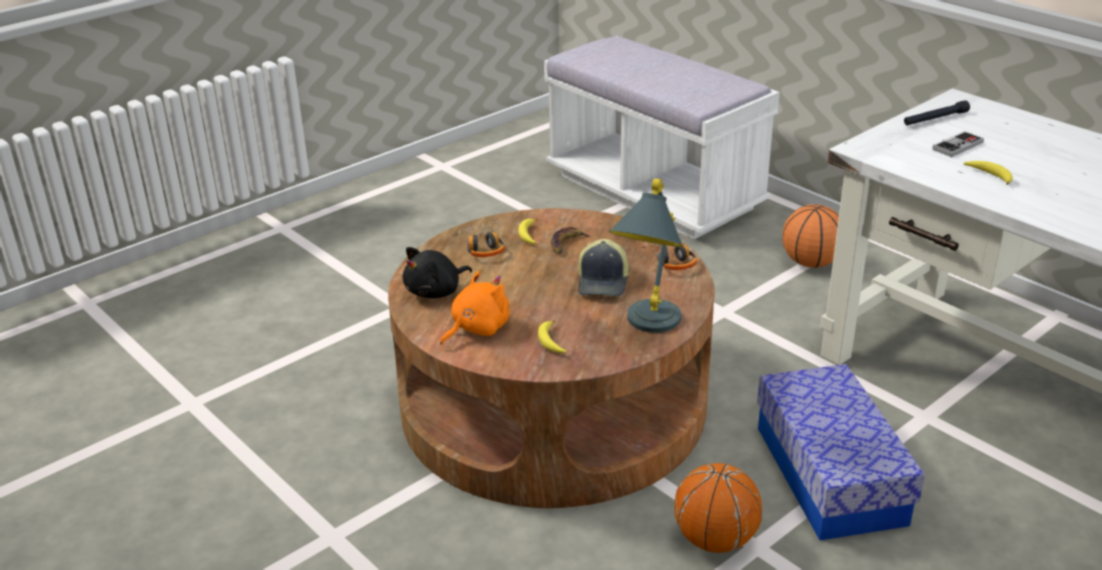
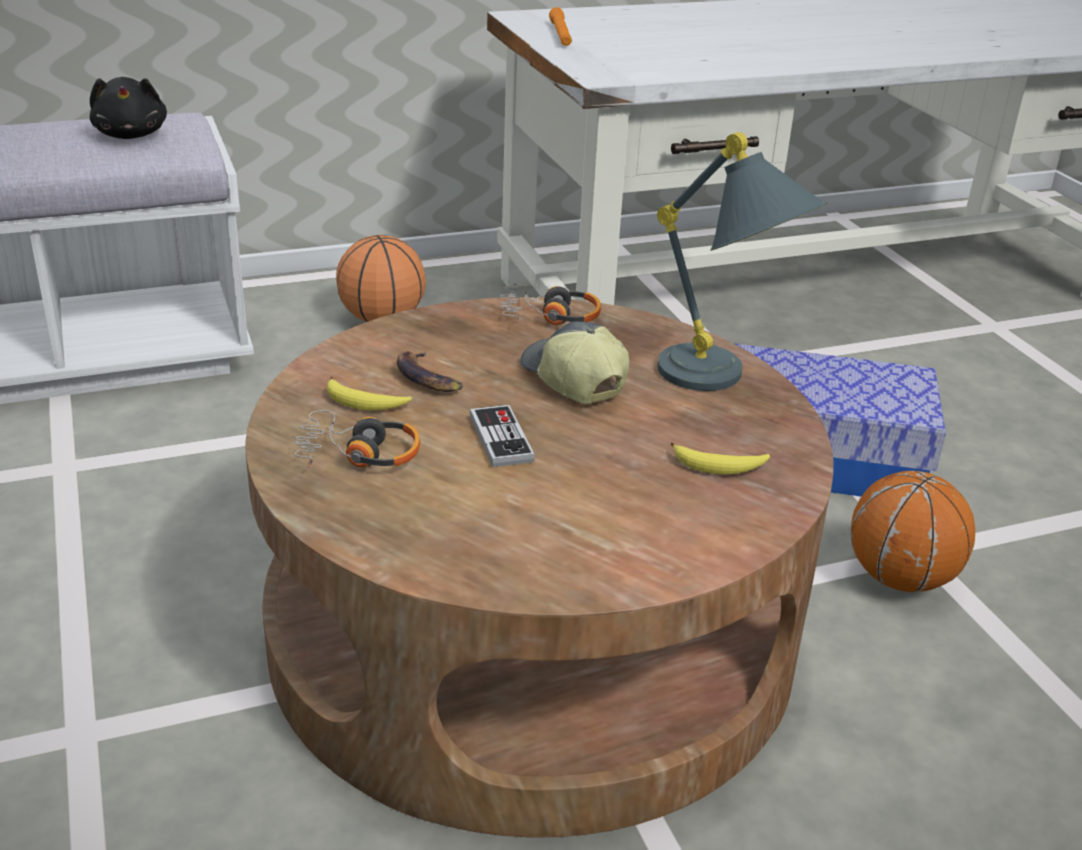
camera: 70 degrees left, 0 degrees up
black plush toy [403,247,472,298] -> black plush toy moved to [90,77,167,139]
orange plush toy [440,271,510,345] -> none
cap [578,239,629,296] -> cap turned 150 degrees counterclockwise [520,321,630,404]
black flashlight [904,100,970,125] -> orange flashlight [549,7,572,46]
game controller [932,131,984,157] -> game controller moved to [470,405,535,467]
banana [963,161,1013,185] -> none

